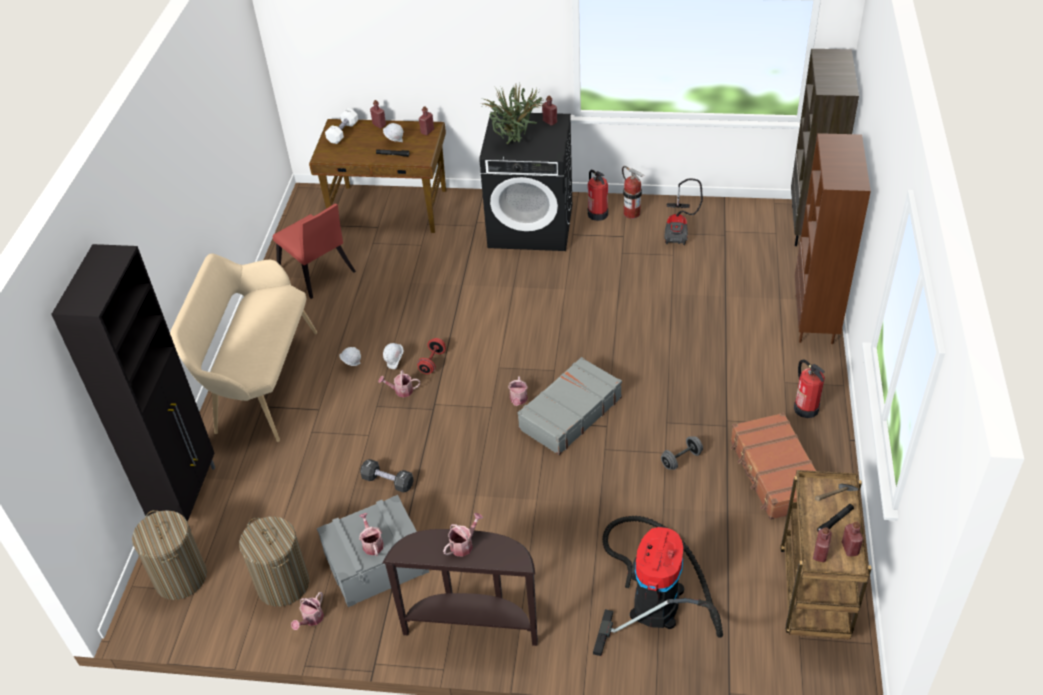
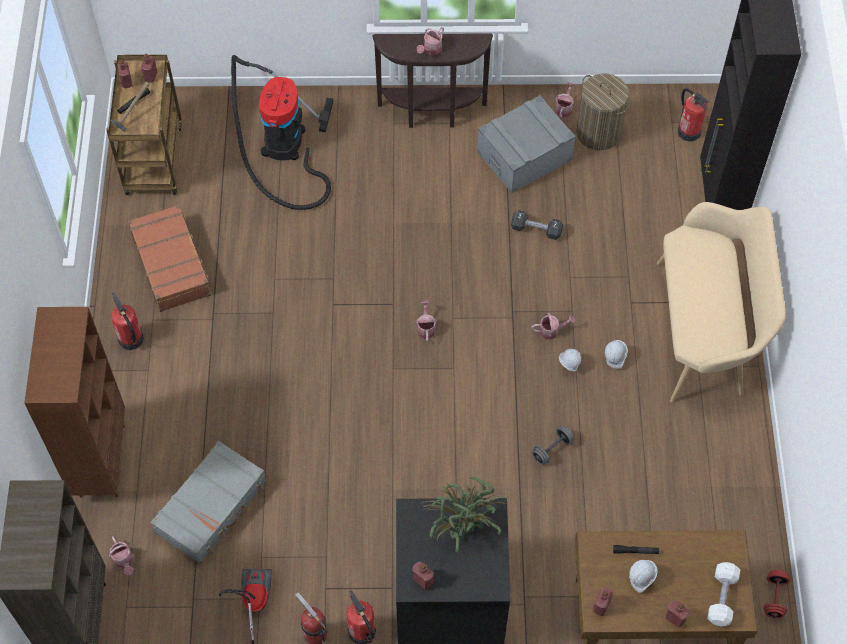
camera: 170 degrees right, 15 degrees up
laundry basket [132,510,207,600] -> fire extinguisher [677,88,708,142]
red chair [272,203,356,299] -> none
watering can [359,513,383,556] -> watering can moved to [109,536,133,575]
red dumbbell [417,338,446,374] -> red dumbbell moved to [764,570,790,618]
grey suitcase [518,357,622,455] -> grey suitcase moved to [151,441,266,564]
grey dumbbell [661,436,703,470] -> grey dumbbell moved to [532,426,574,465]

